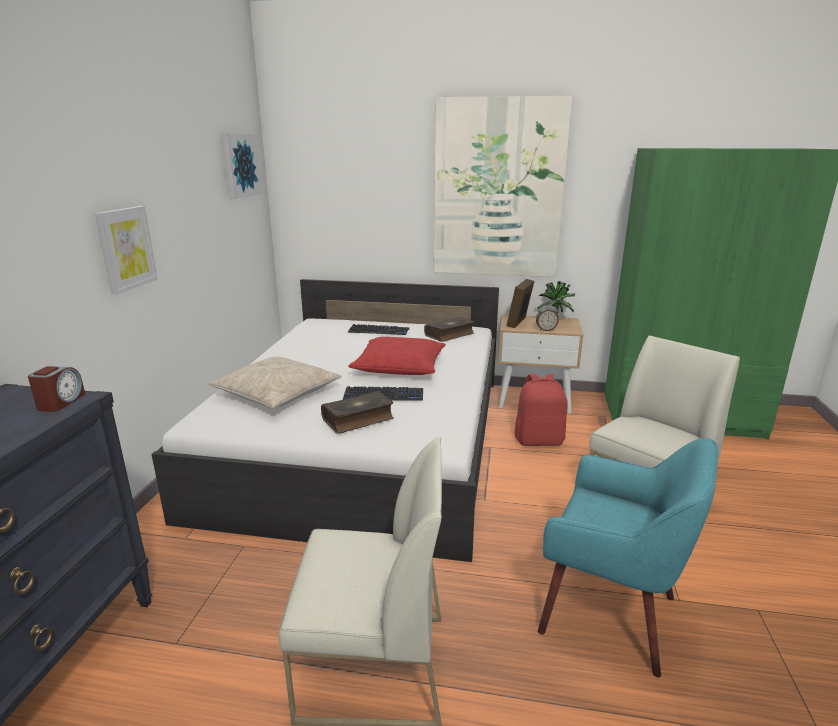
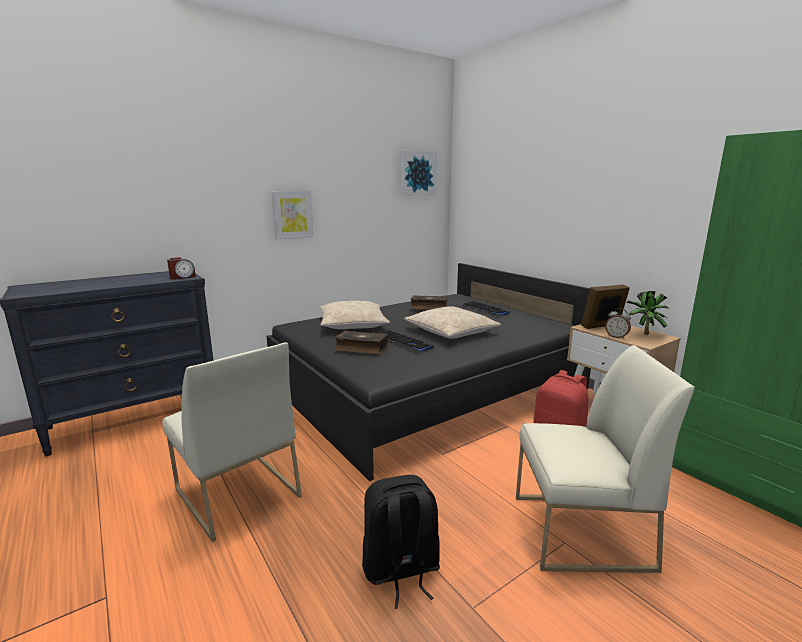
camera: 45 degrees right, 5 degrees down
white bed [151,279,499,562] -> black bed [267,263,591,481]
red pillow [348,337,446,375] -> beige pillow [404,306,501,339]
book [424,317,474,342] -> book moved to [410,295,448,310]
picture [434,95,573,277] -> none
turquoise armchair [538,438,719,678] -> black backpack [362,475,440,609]

